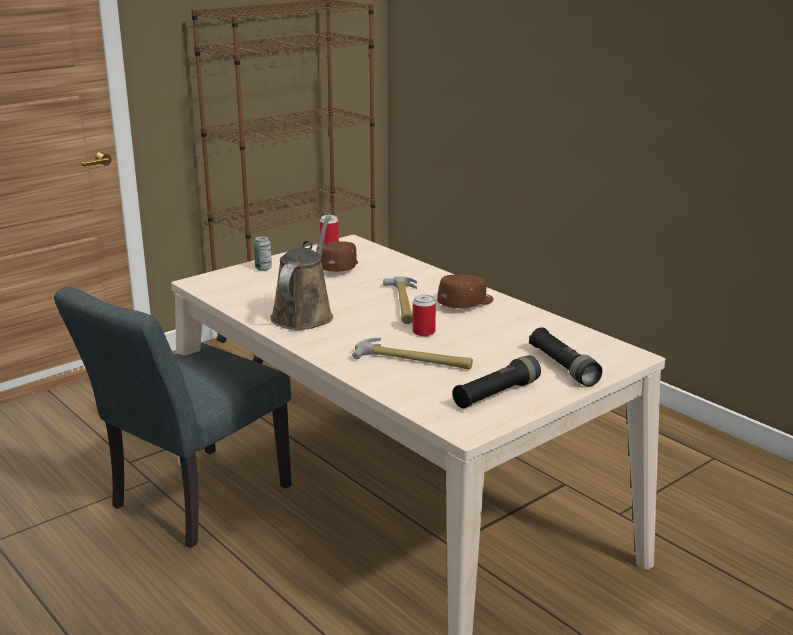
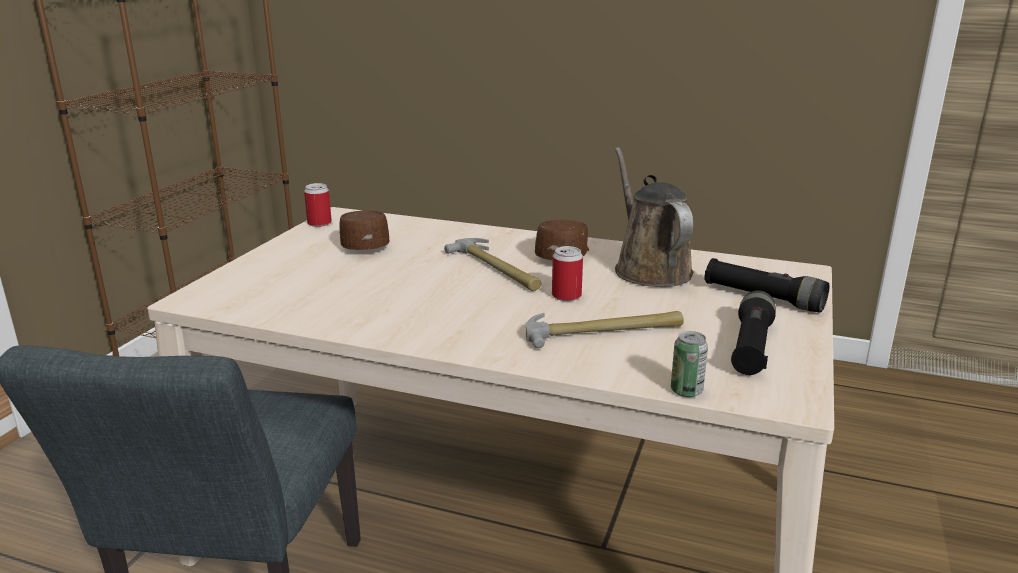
camera: 30 degrees left, 0 degrees up
can [254,236,272,271] -> can moved to [671,331,708,397]
brown watering can [270,215,333,330] -> brown watering can moved to [615,147,693,287]

